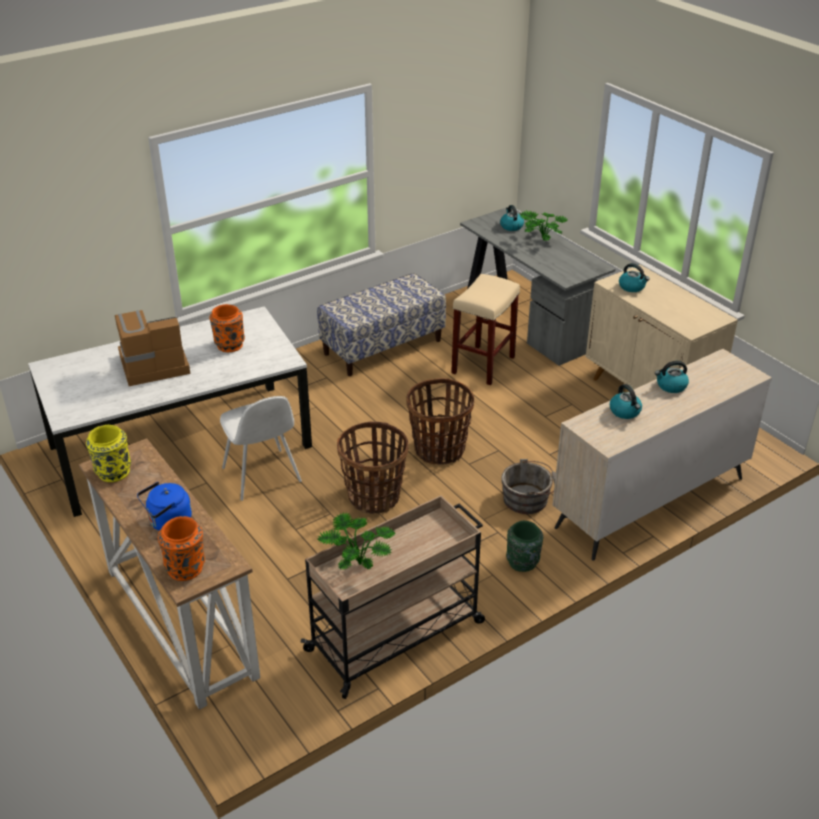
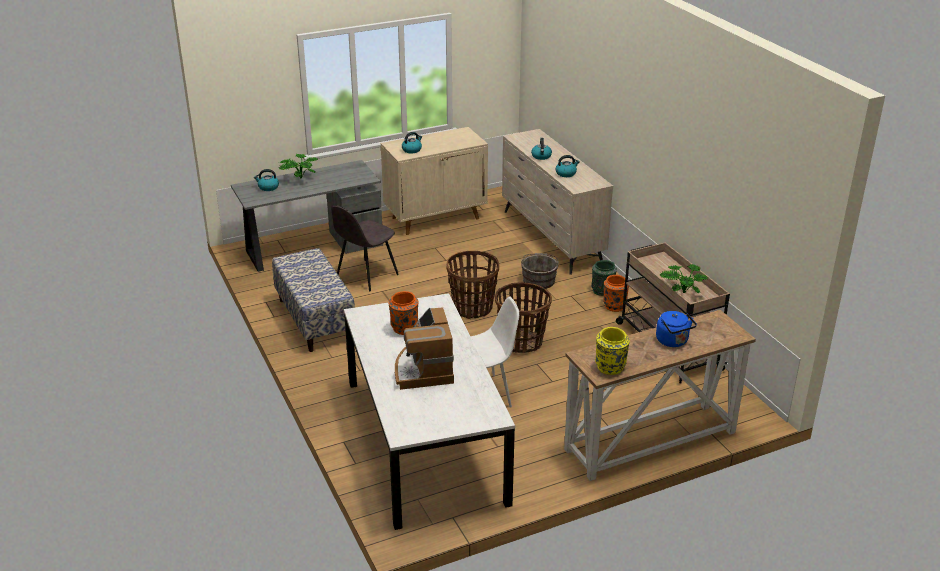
camera: 80 degrees left, 5 degrees down
orange vase [158,516,205,581] -> orange vase moved to [603,275,629,312]
beige stool [451,274,520,385] -> grey chair [331,205,399,291]

